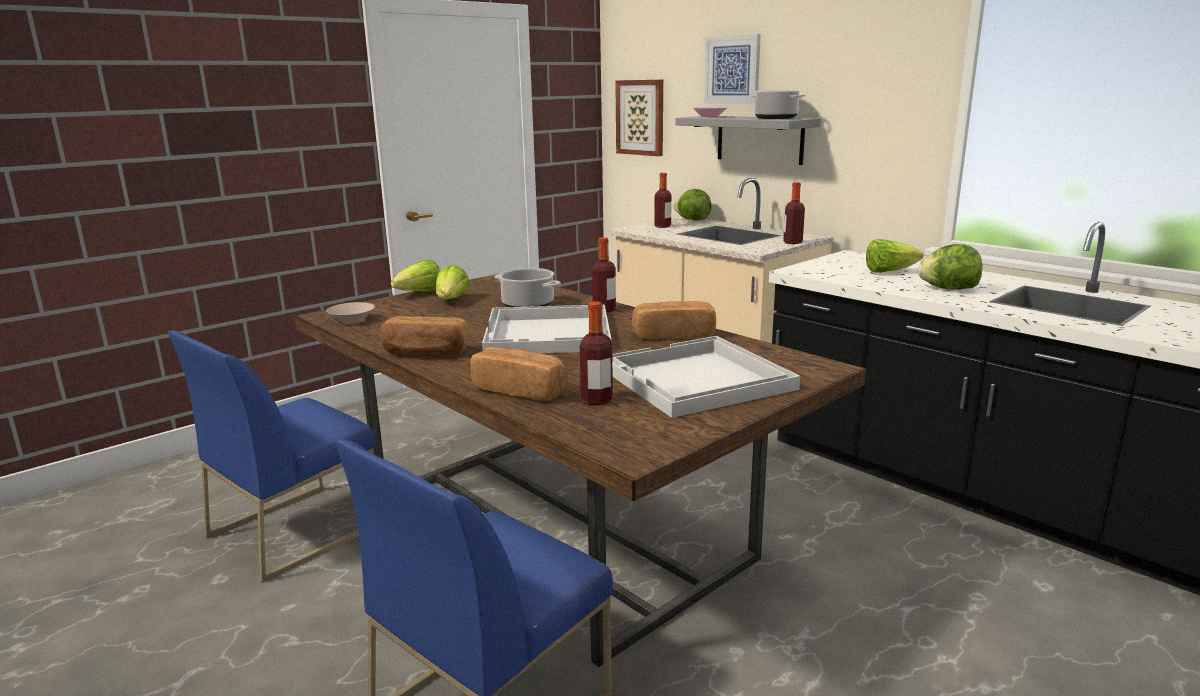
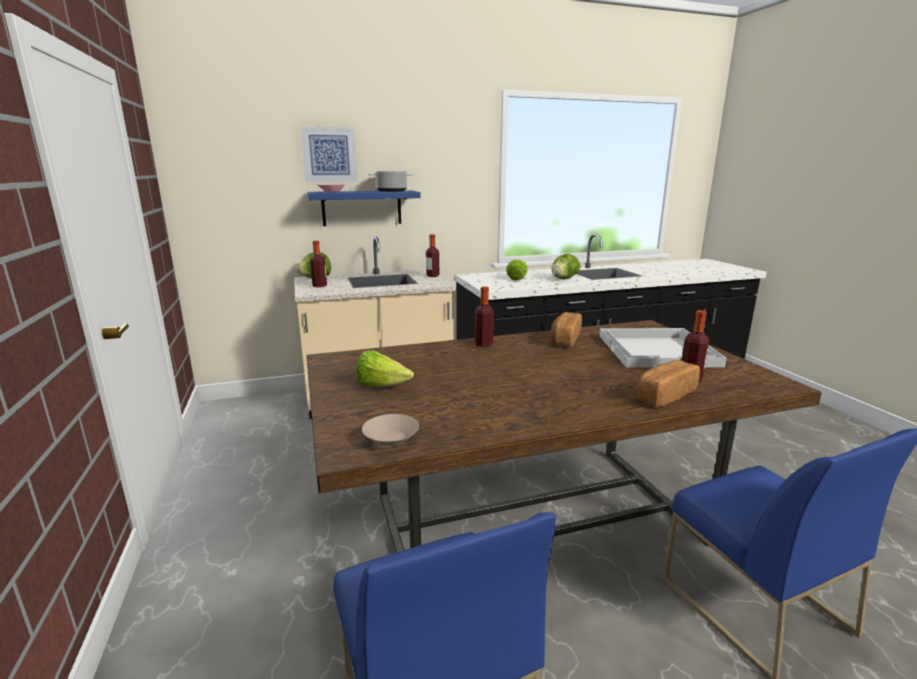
camera: 65 degrees left, 0 degrees up
bread [379,316,469,357] -> none
lettuce [391,259,440,292] -> none
white tray [482,304,612,353] -> none
cooking pot [494,268,561,307] -> none
picture [615,80,663,156] -> none
grey shelf [676,116,821,165] -> blue shelf [307,190,421,226]

